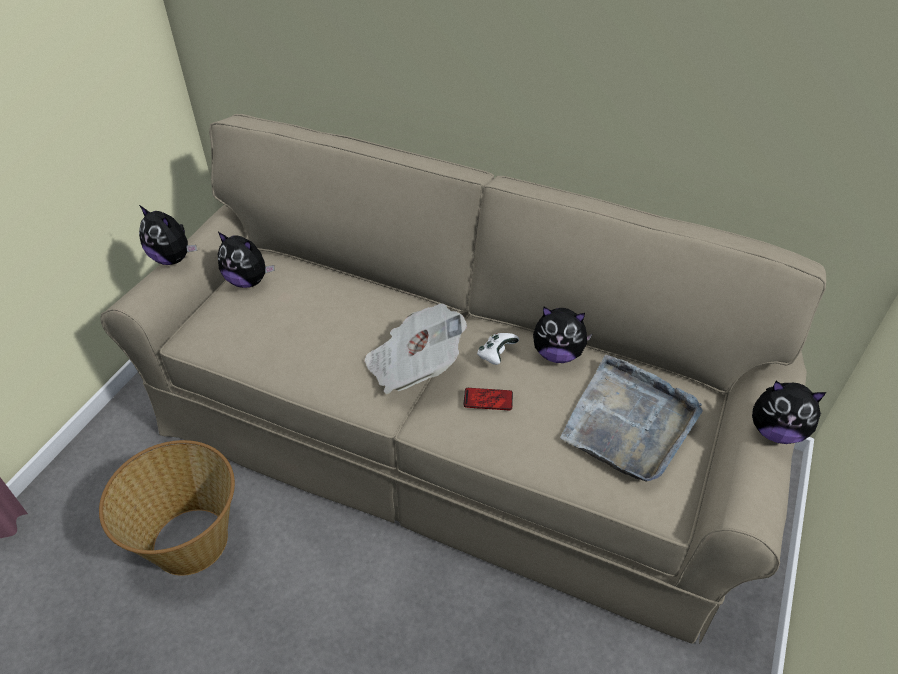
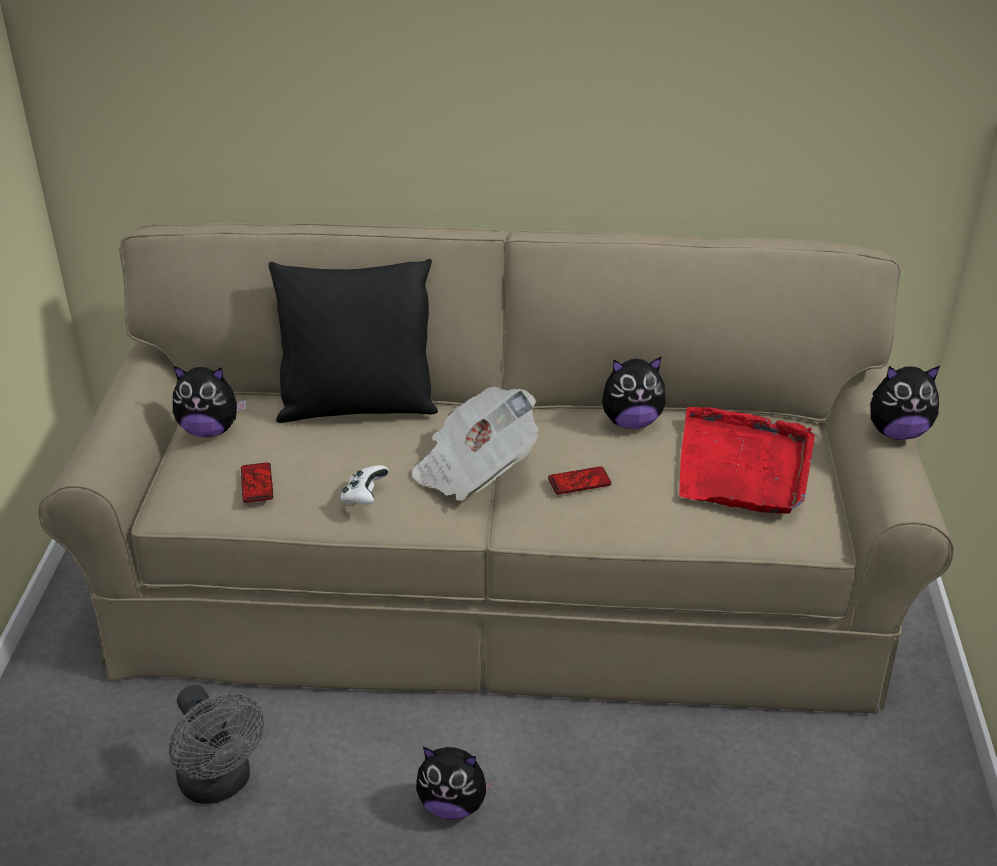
camera: 20 degrees left, 10 degrees down
basket [99,440,235,576] -> grey fan [169,685,264,804]
plush toy [139,205,197,265] -> plush toy moved to [416,747,496,820]
white game controller [477,333,519,365] -> white game controller moved to [341,465,389,505]
grey tray [560,355,703,482] -> red tray [679,407,815,514]
none -> phone [241,462,273,503]
none -> black pillow [268,259,438,423]

